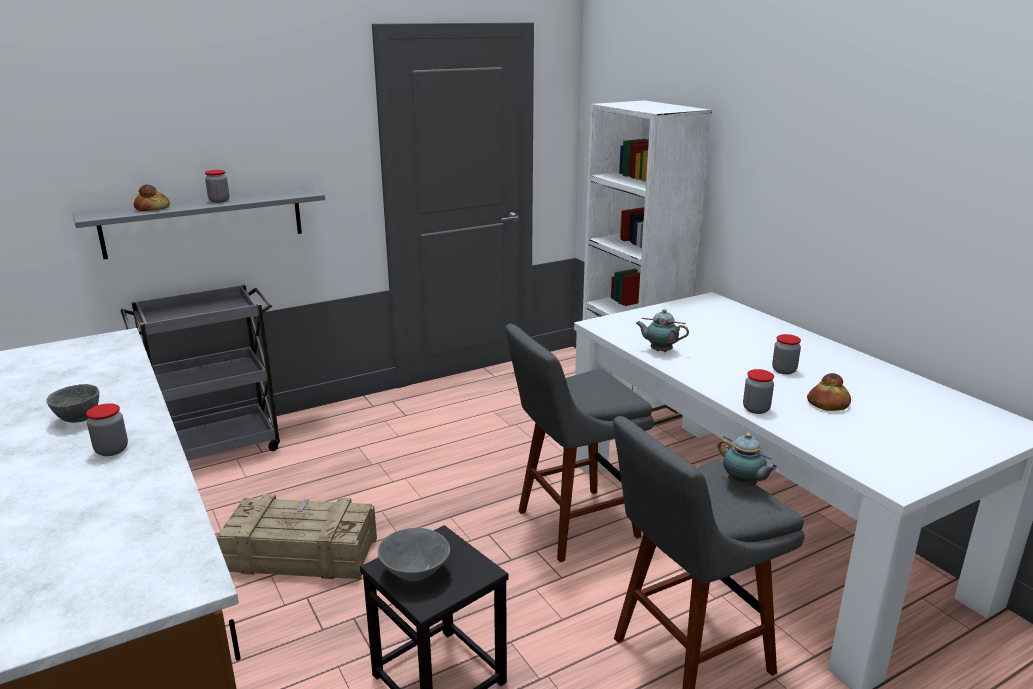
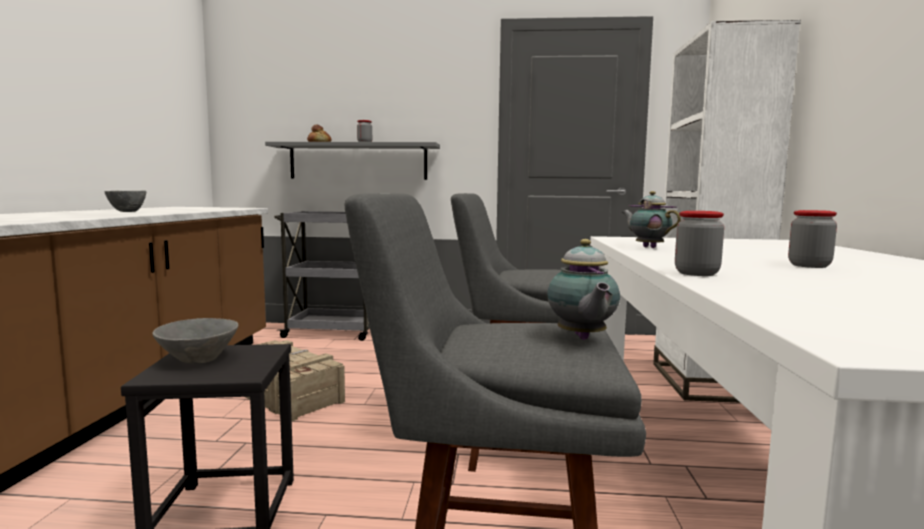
camera: 35 degrees right, 15 degrees down
jar [86,403,128,456] -> none
bread [807,373,851,411] -> none

